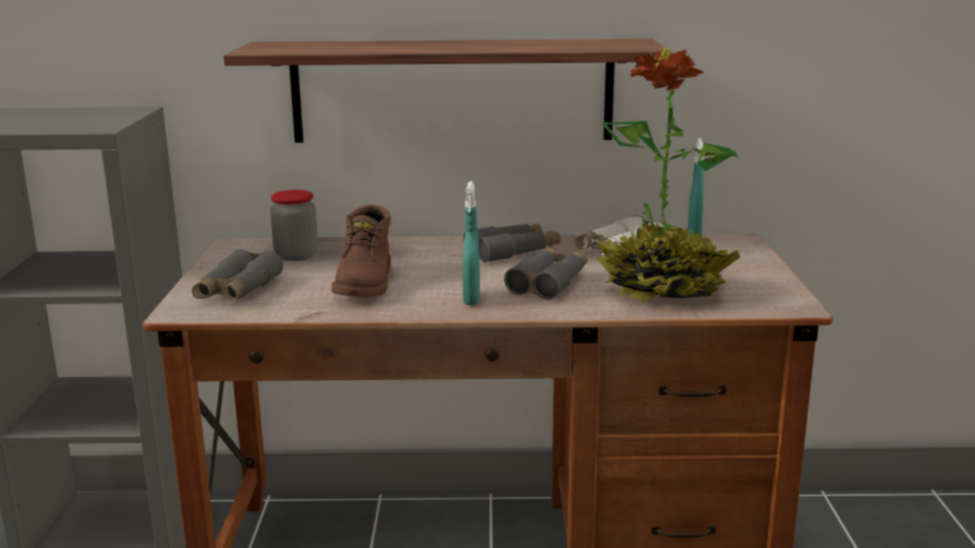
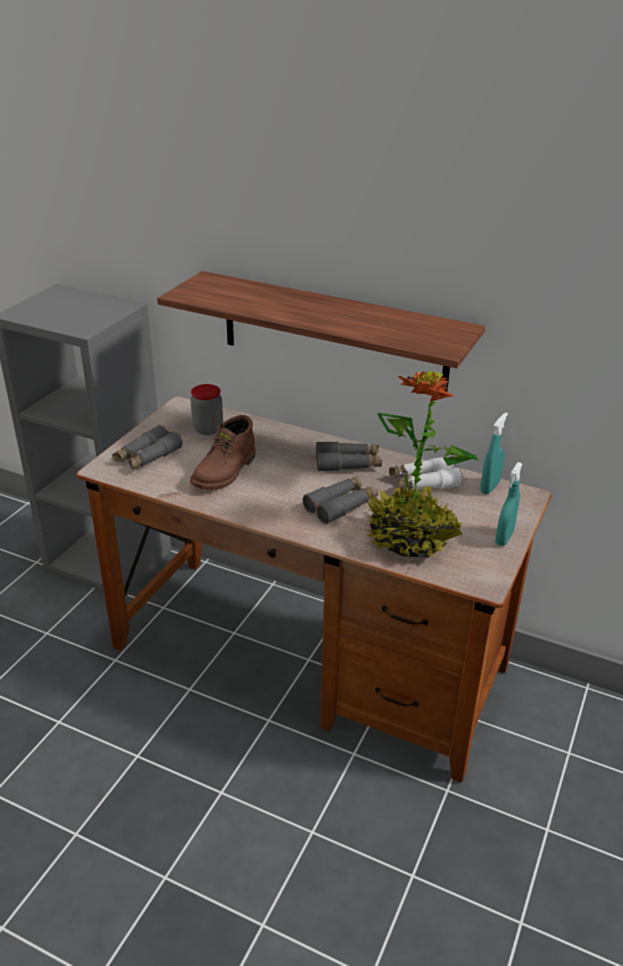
camera: 25 degrees right, 15 degrees up
turquoise spray bottle [463,181,480,305] -> turquoise spray bottle moved to [495,462,522,546]

